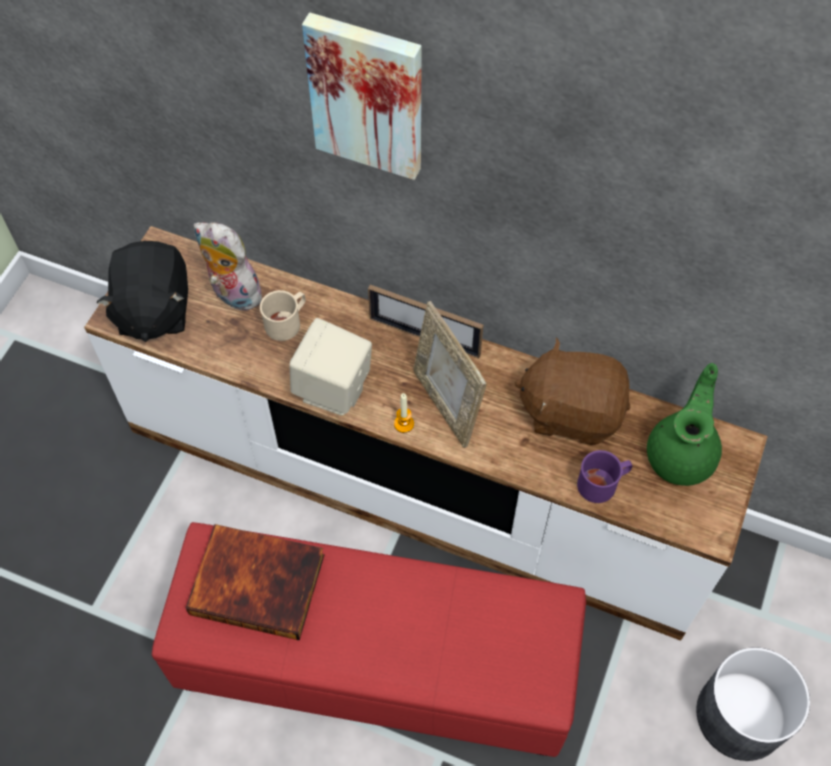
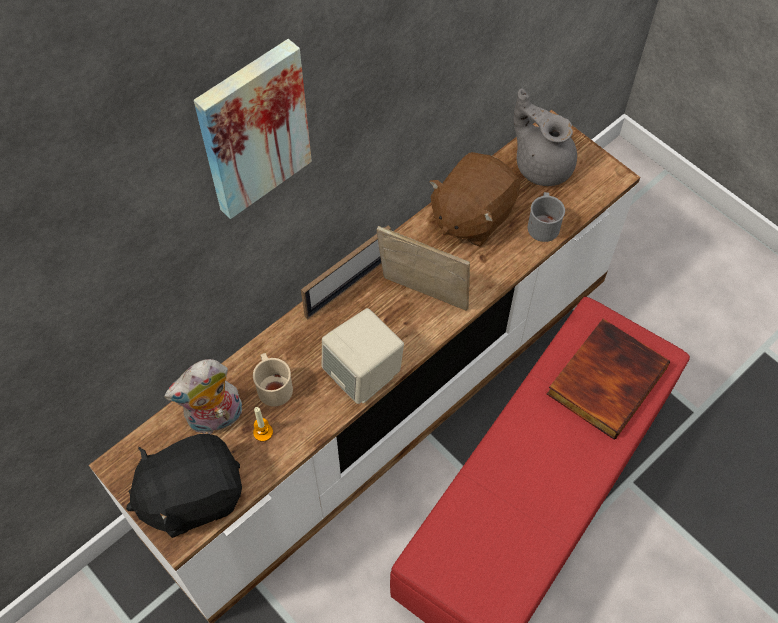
camera: 65 degrees left, 0 degrees up
black plush toy [96,241,188,342] -> black plush toy turned 135 degrees clockwise [126,434,242,538]
book [186,524,325,640] -> book moved to [547,319,670,440]
candle [394,393,414,433] -> candle moved to [253,407,273,442]
picture frame [414,301,486,448] -> picture frame turned 150 degrees counterclockwise [377,226,470,311]
purple mug [577,450,632,503] -> grey mug [528,192,565,242]
green teapot [647,363,722,486] -> grey teapot [514,88,577,186]
grey planter [696,647,810,761] -> none

